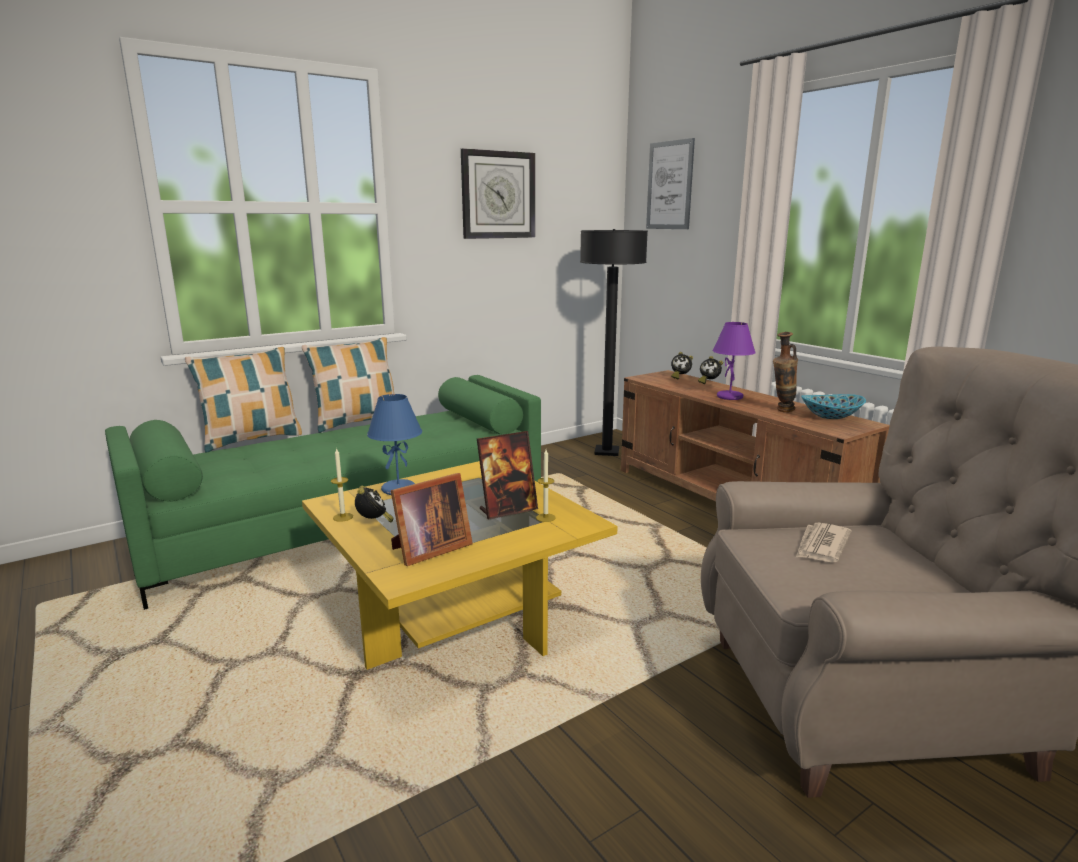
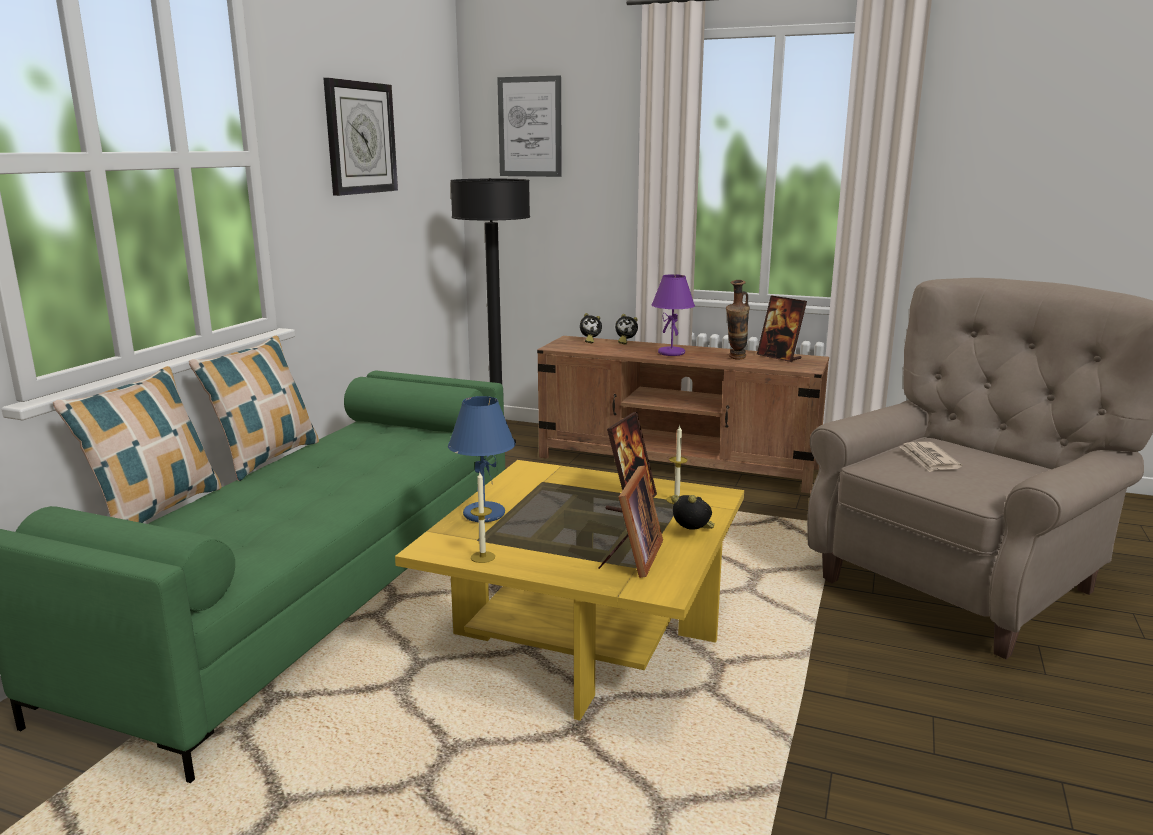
camera: 35 degrees left, 0 degrees up
alarm clock [355,486,394,523] -> alarm clock moved to [671,495,714,530]
bowl [801,394,866,419] -> picture frame [757,295,807,362]

